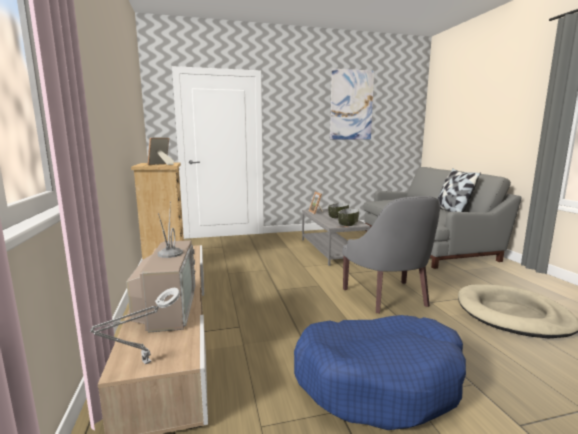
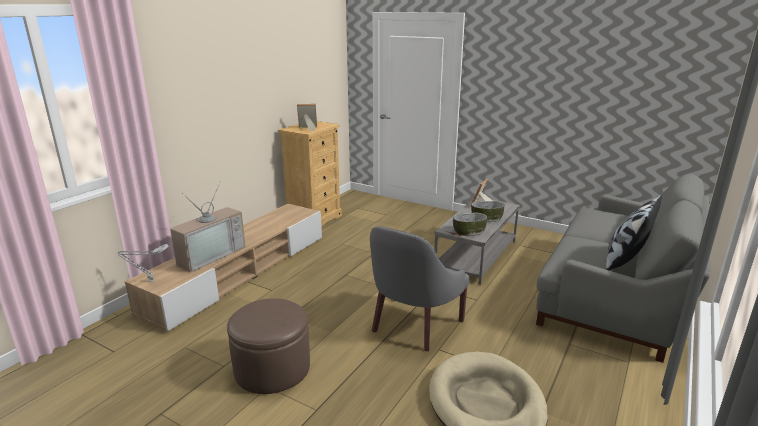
camera: 45 degrees right, 10 degrees up
blue dog bed [294,315,466,430] -> brown ottoman [227,298,310,394]
picture [330,68,374,139] -> none

